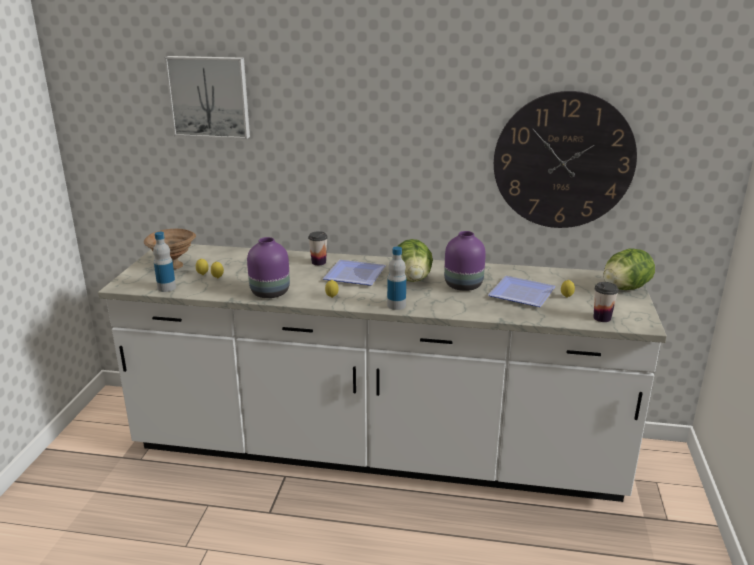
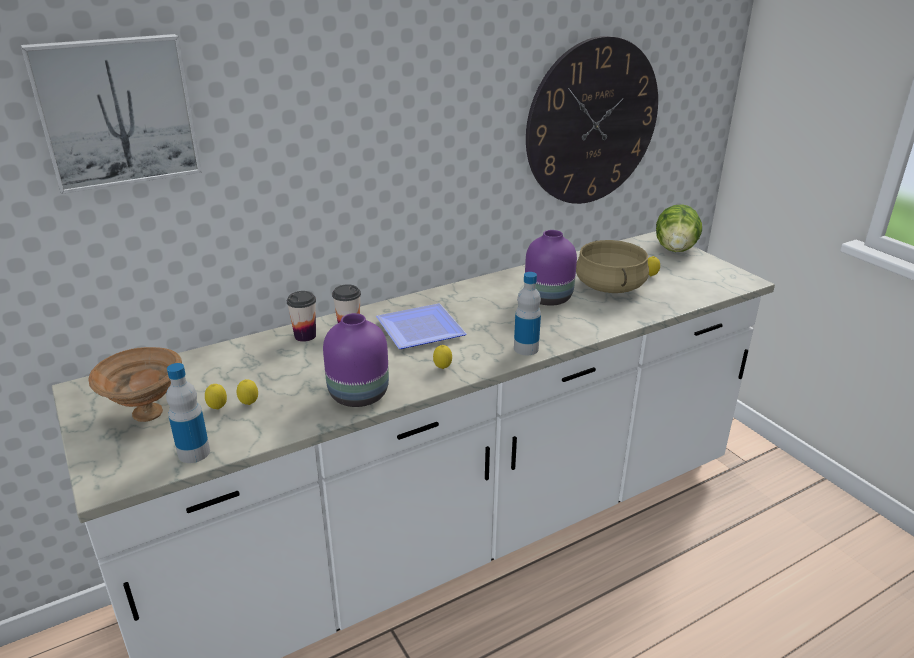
camera: 40 degrees left, 5 degrees up
lettuce [397,239,433,282] -> none
plate [488,276,556,307] -> beige cooking pot [576,240,649,293]
cup [593,282,619,322] -> cup moved to [287,291,316,342]

